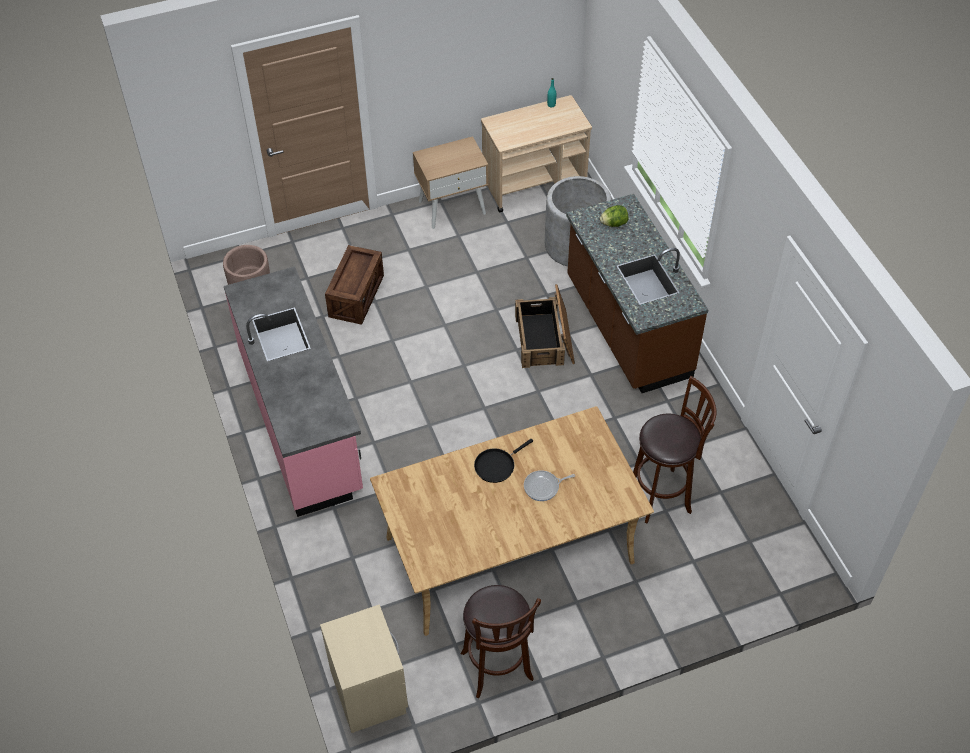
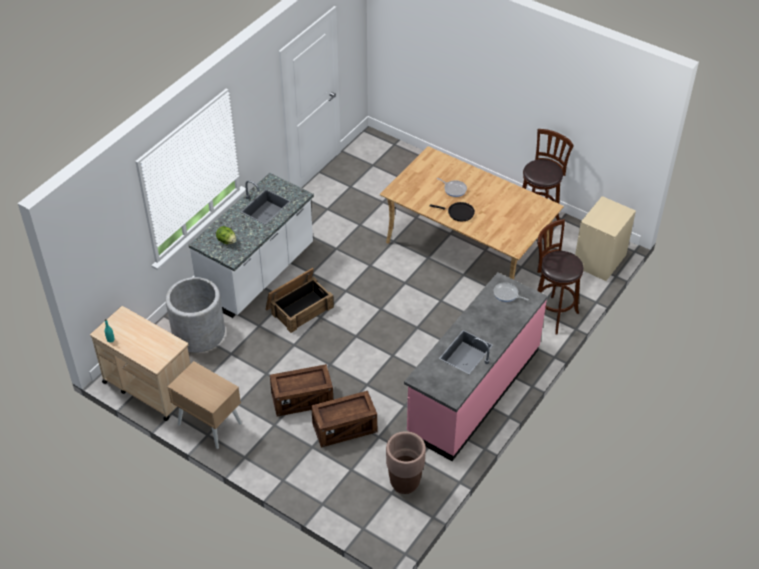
camera: 125 degrees left, 5 degrees down
brown counter [566,194,709,393] -> white counter [189,173,314,318]
brown stool [633,376,716,523] -> brown stool moved to [537,219,584,335]
none -> crate [270,364,333,417]
none -> frying pan [493,282,529,302]

